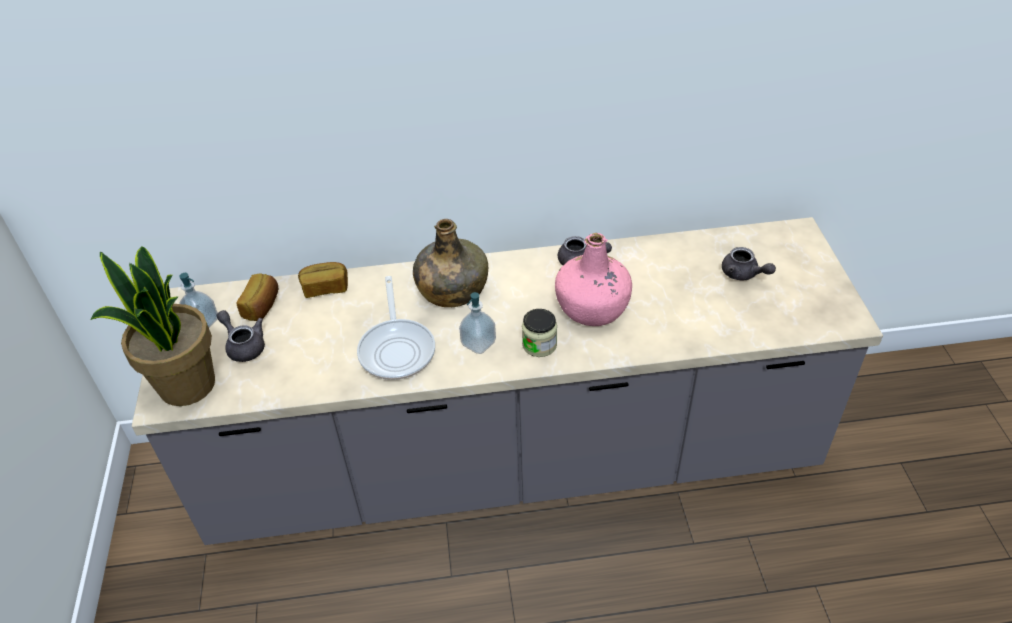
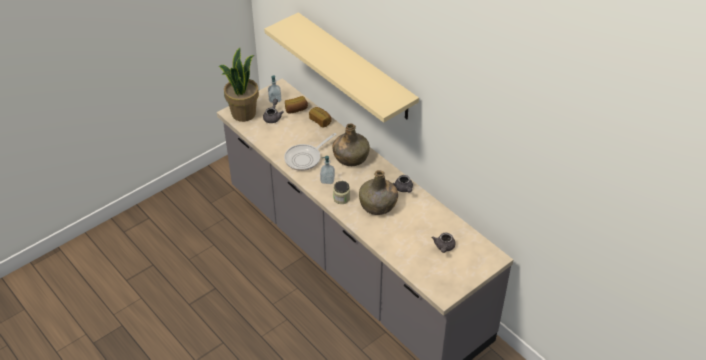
camera: 55 degrees right, 0 degrees up
pink bottle [555,233,632,326] -> green bottle [359,170,398,215]
none -> beige shelf [264,12,419,123]

